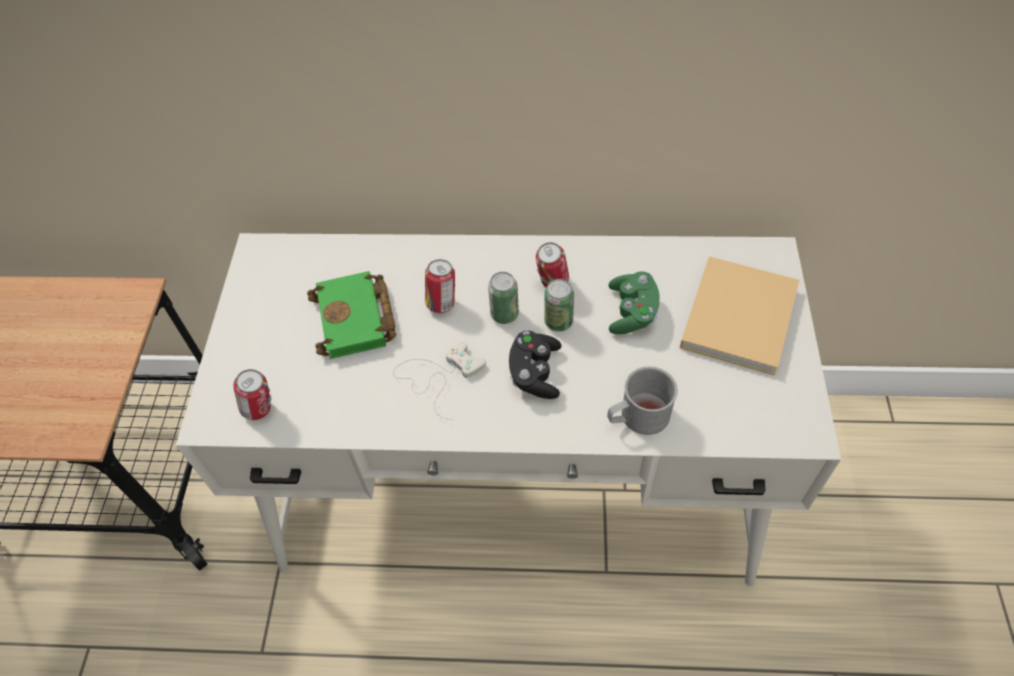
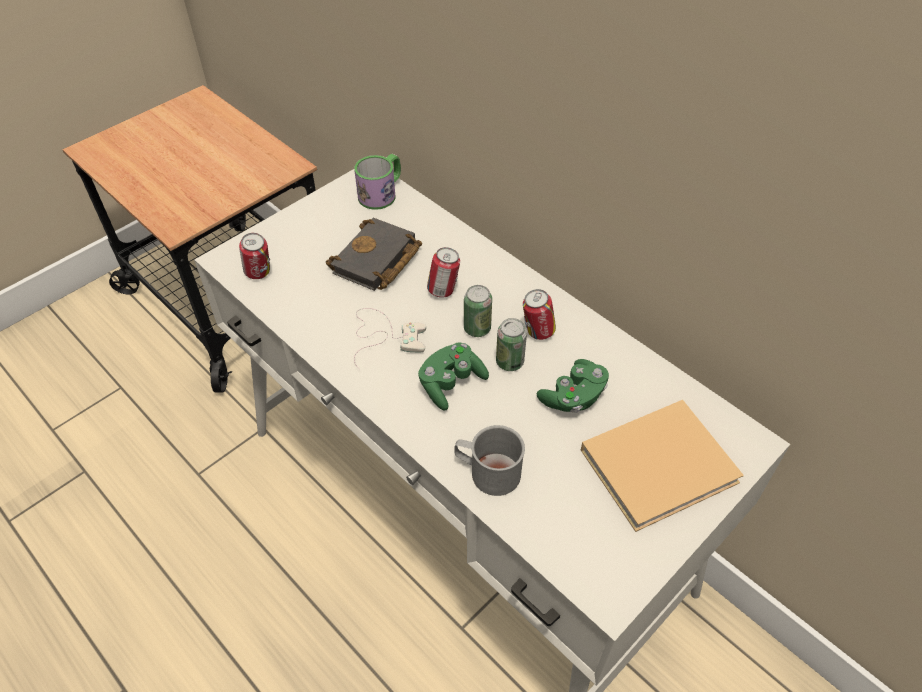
camera: 40 degrees right, 5 degrees down
green book [307,271,396,359] -> black book [326,218,422,291]
black game controller [509,331,561,399] -> green game controller [418,342,489,411]
none -> mug [354,154,401,210]

